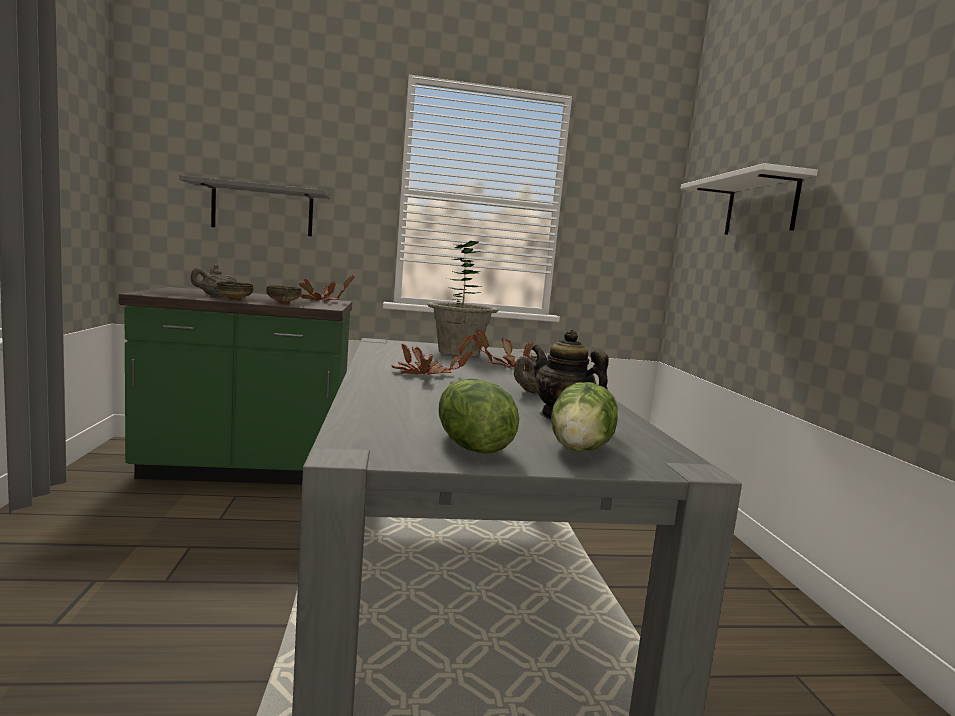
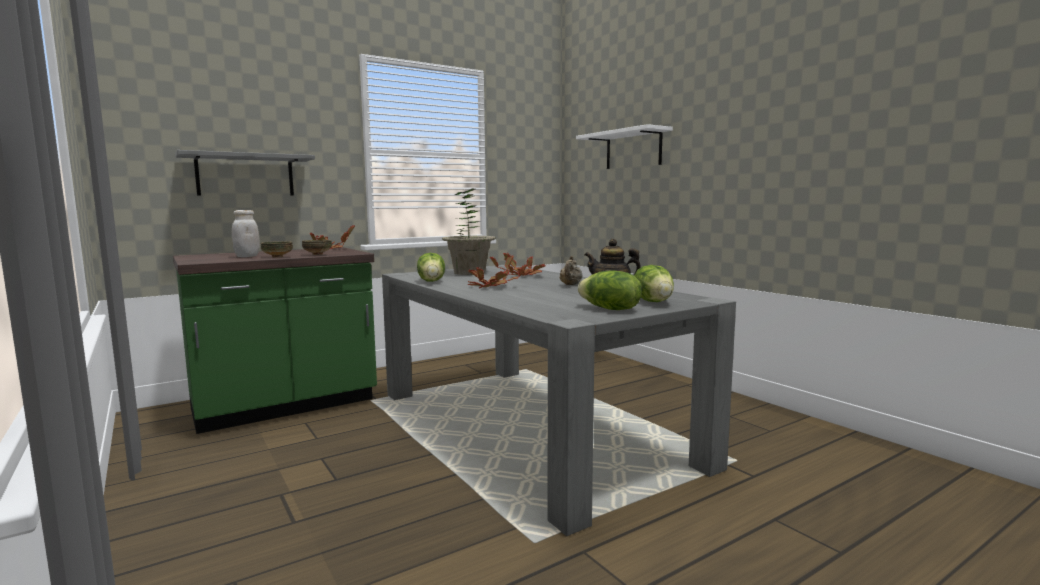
camera: 25 degrees left, 0 degrees up
beige teapot [191,265,237,297] -> white jar [232,210,260,257]
none -> lettuce [417,253,445,282]

